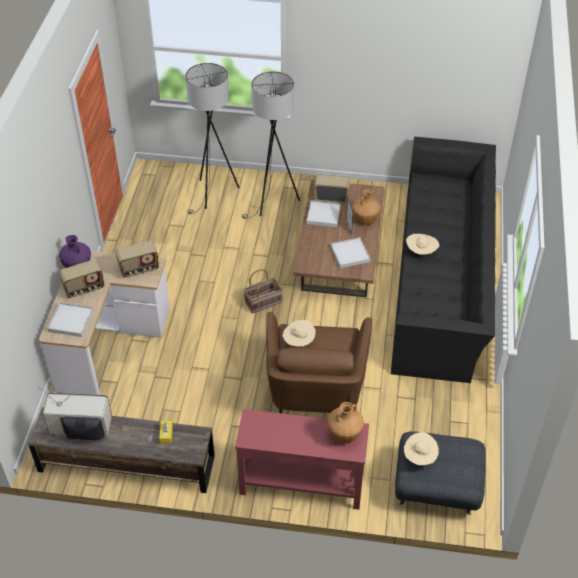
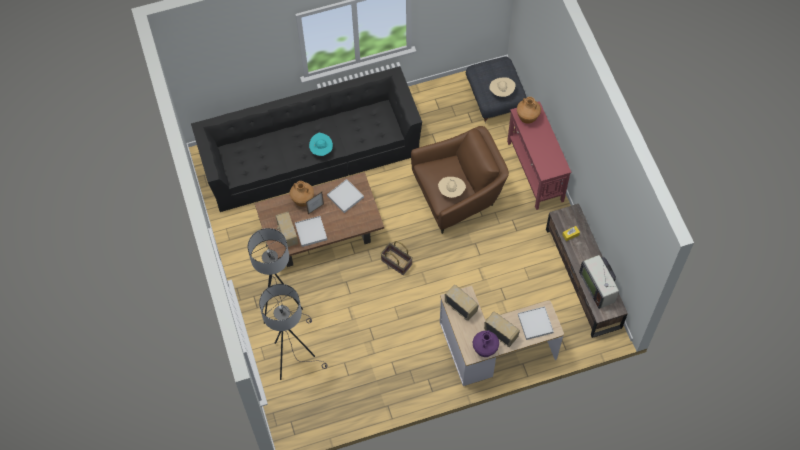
camera: 115 degrees left, 15 degrees up
beige hat [406,234,439,255] -> turquoise hat [309,133,333,156]

